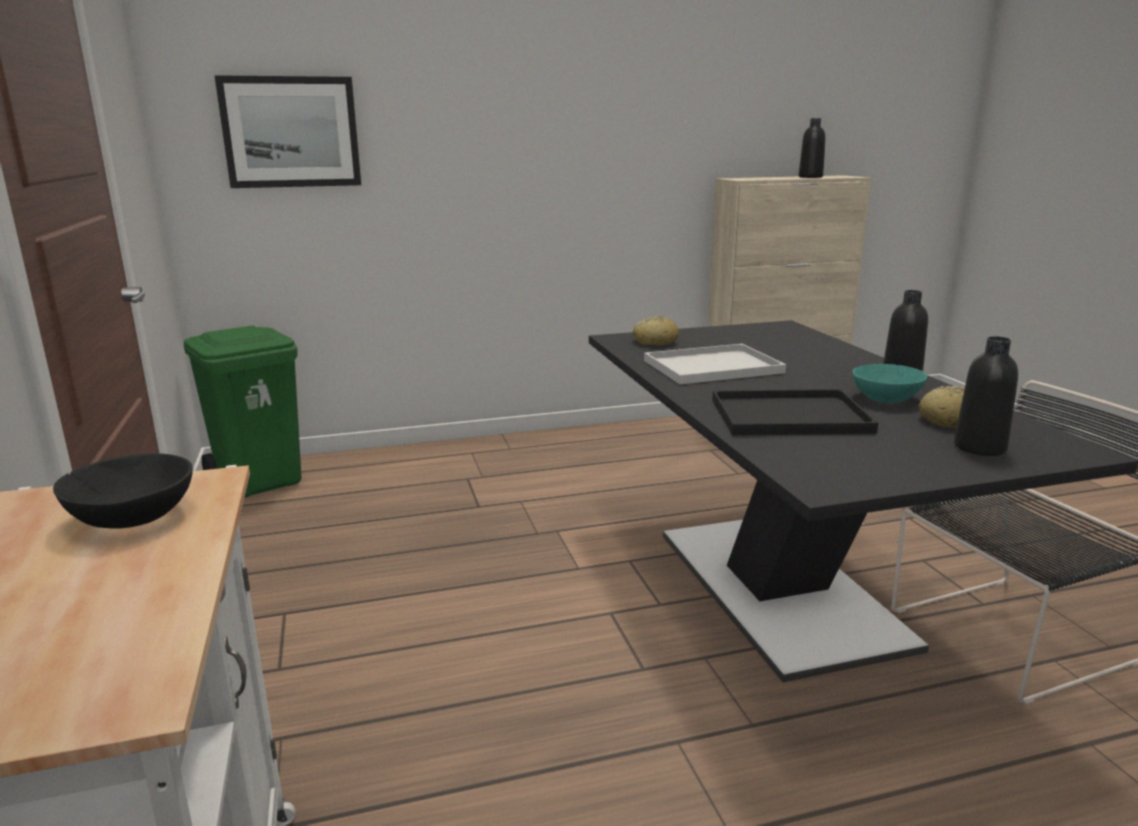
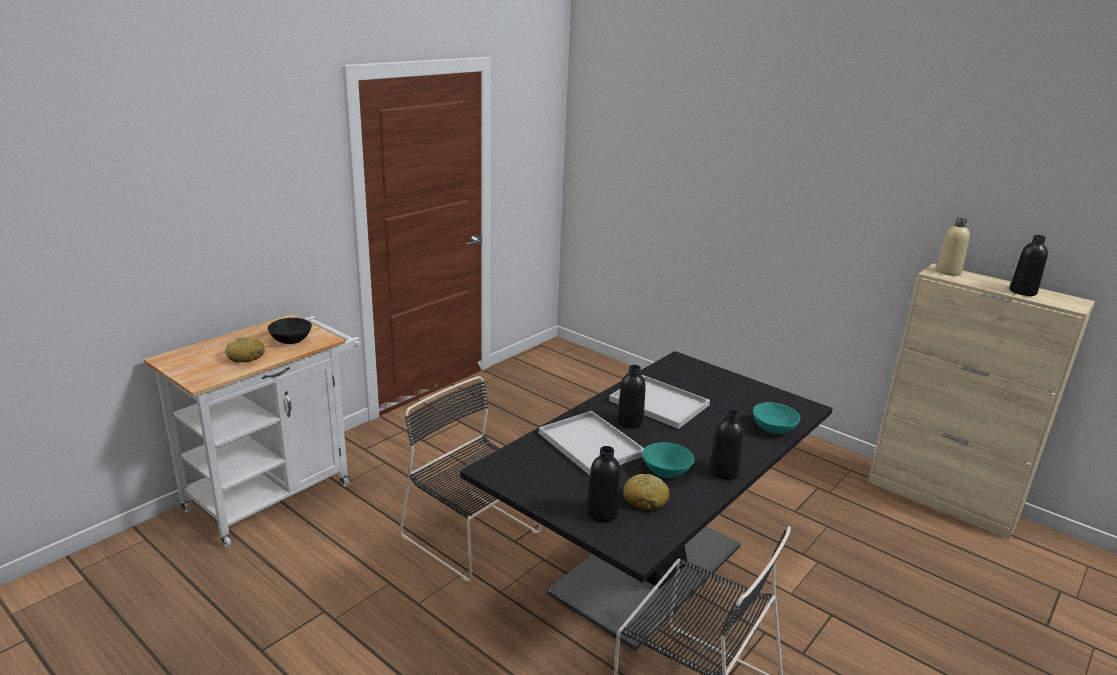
camera: 55 degrees right, 5 degrees up
green trash can [183,325,302,498] -> none
picture [214,75,361,188] -> none
bread [633,316,679,346] -> bread moved to [225,337,265,363]
black tray [712,389,878,435] -> white tray [539,411,644,475]
none -> black chair [400,376,542,582]
none -> black bottle [617,365,646,429]
none -> turquoise bowl [753,402,800,434]
none -> beige bottle [936,218,970,276]

